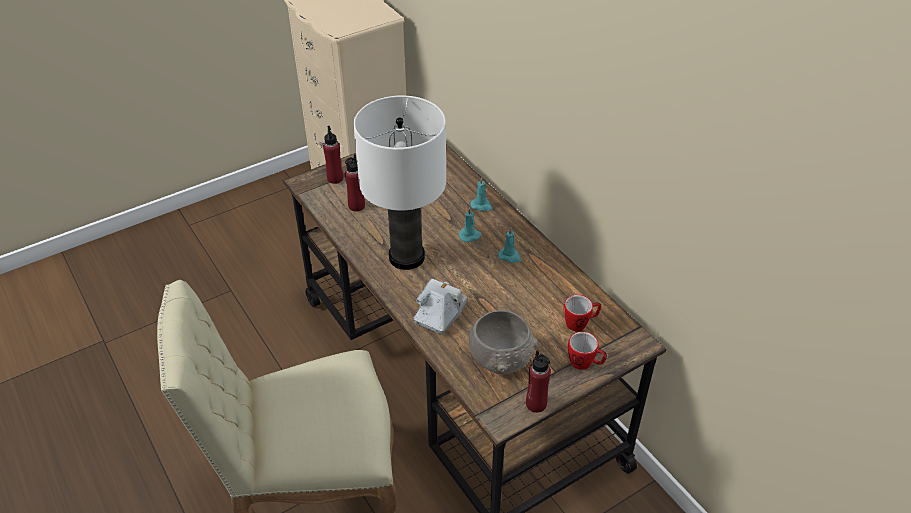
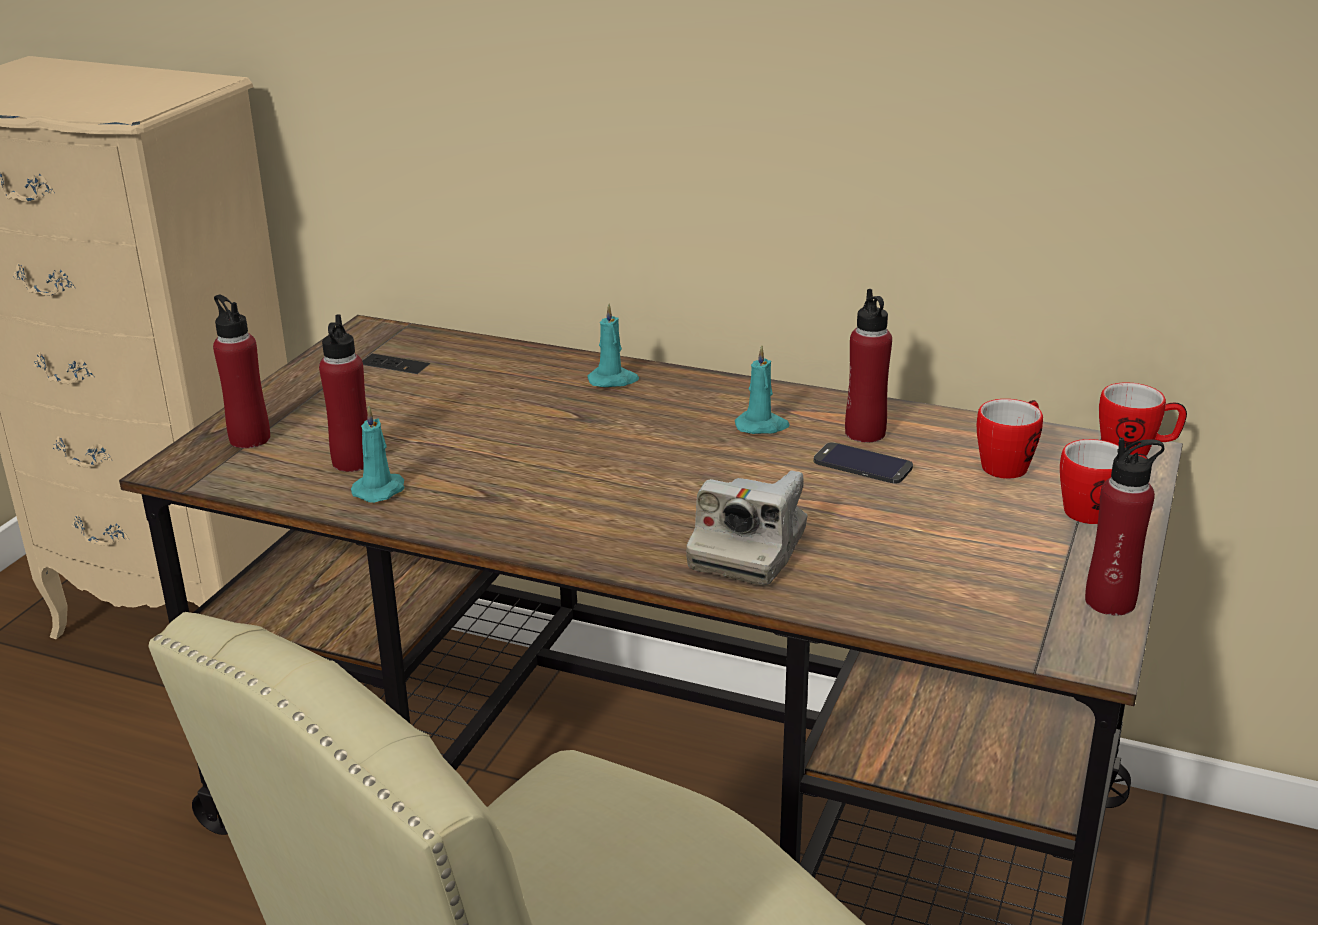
camera: 35 degrees left, 15 degrees down
white table lamp [353,96,446,270] -> none
camera [413,279,467,334] -> camera turned 150 degrees counterclockwise [686,471,808,585]
turquoise candle [459,208,482,242] -> turquoise candle moved to [351,406,405,503]
grey bowl [469,310,537,374] -> none
none -> phone [813,442,913,483]
none -> red bottle [845,289,892,443]
none -> mug [1099,382,1187,456]

